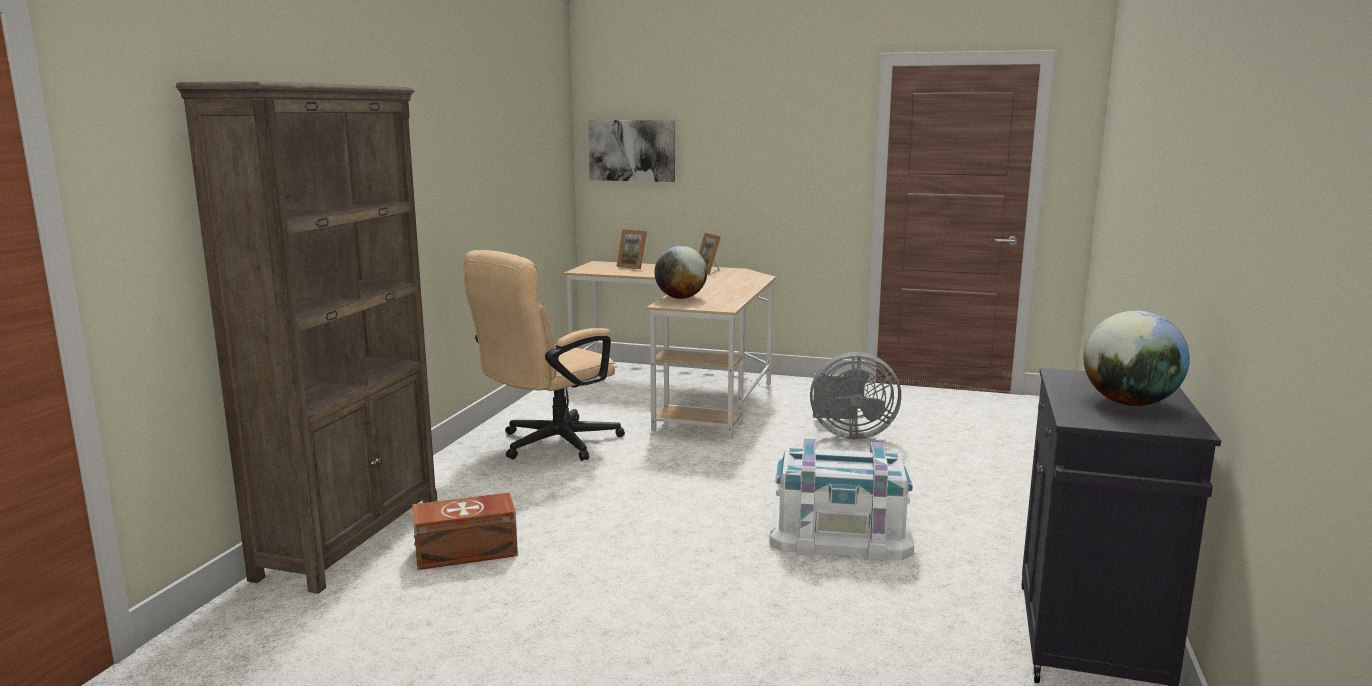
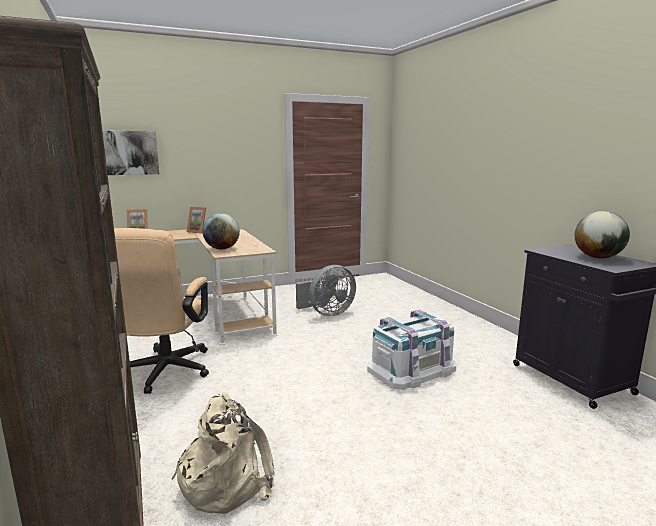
camera: 40 degrees left, 0 degrees up
brown storage box [412,492,518,570] -> beige backpack [171,392,274,514]

